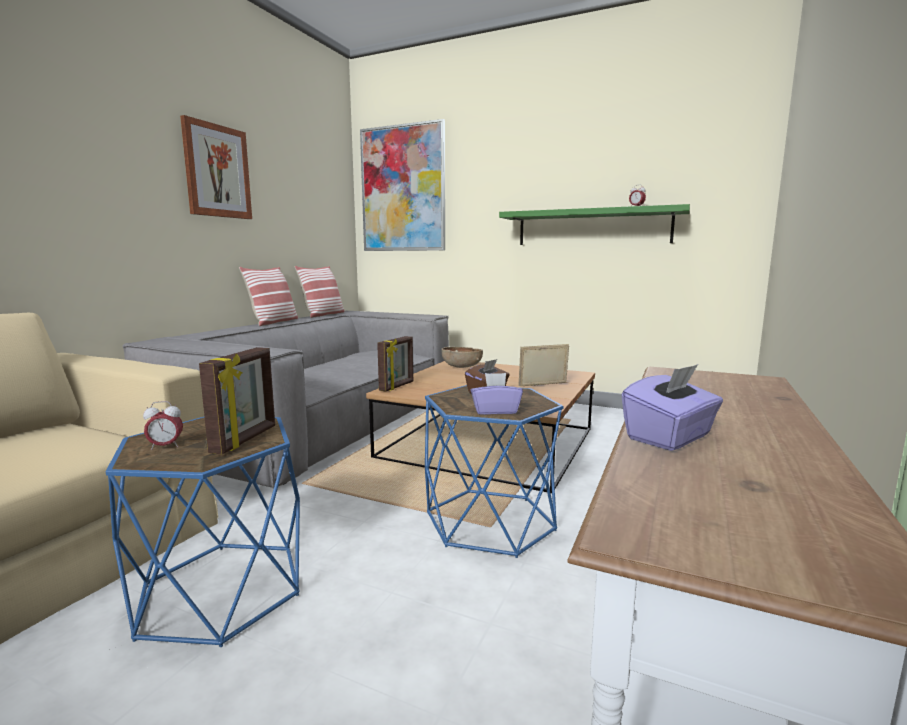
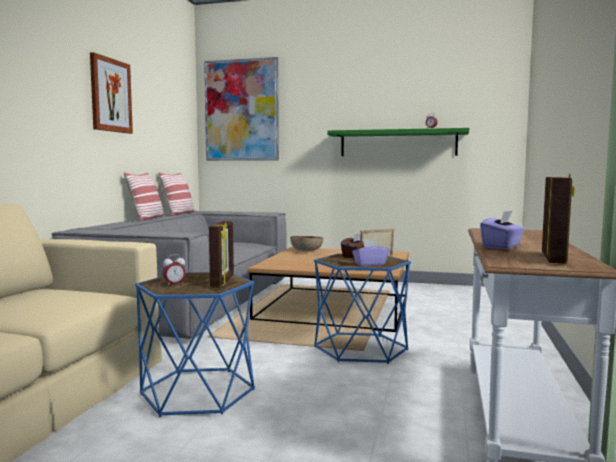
camera: 10 degrees left, 5 degrees down
picture frame [377,336,413,392] -> picture frame moved to [542,174,575,264]

